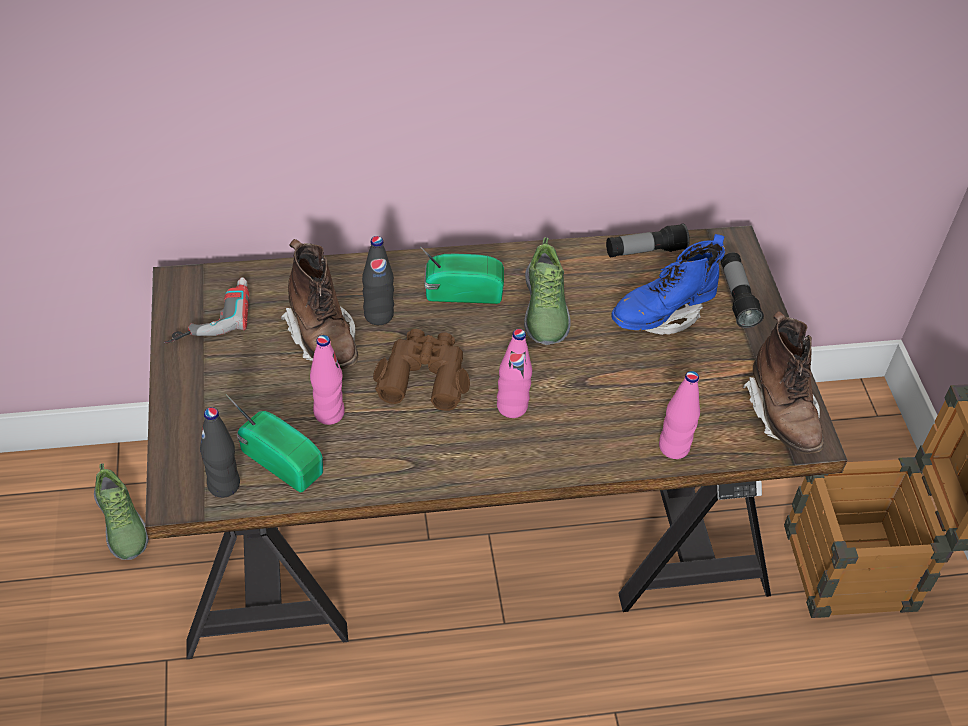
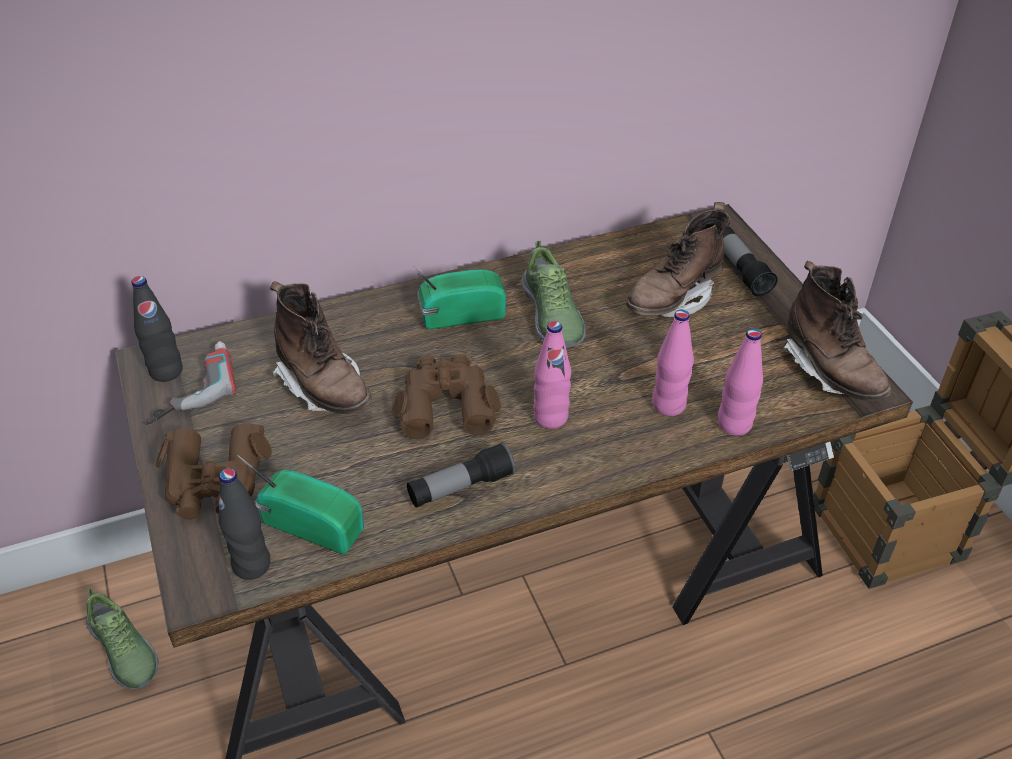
camera: 10 degrees left, 5 degrees down
pink bottle [310,335,345,425] -> pink bottle moved to [652,310,694,416]
black bottle [362,236,394,325] -> black bottle moved to [132,276,182,382]
flashlight [606,223,690,257] -> flashlight moved to [407,442,515,508]
blue boot [611,234,725,335] -> brown boot [626,202,731,318]
none -> brown binoculars [156,423,272,520]

